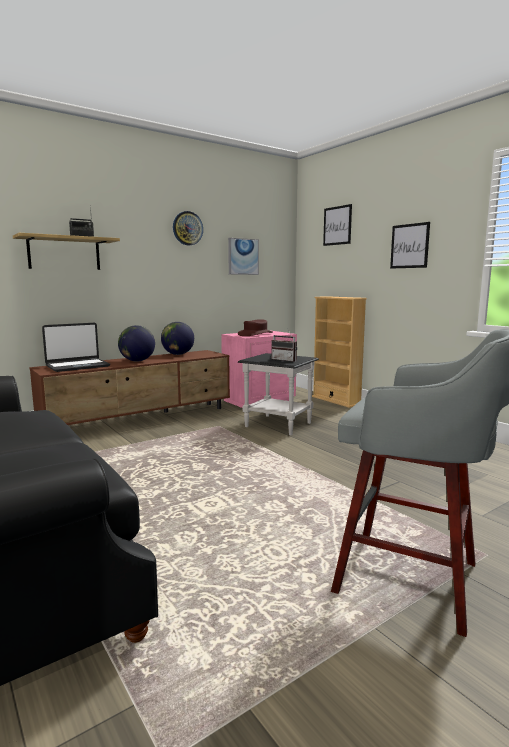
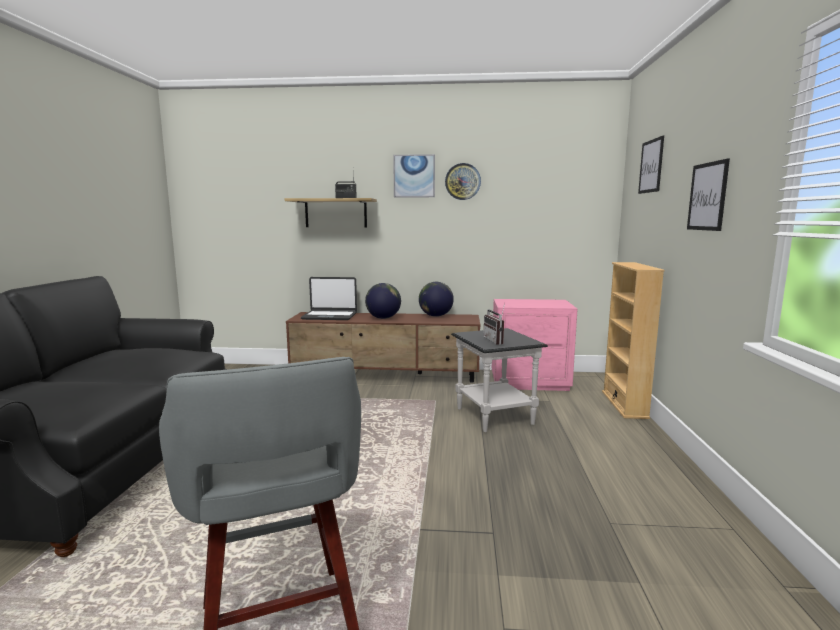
camera: 40 degrees right, 0 degrees up
picture [228,238,259,275] -> picture moved to [393,154,435,197]
brown hat [238,319,273,336] -> none

